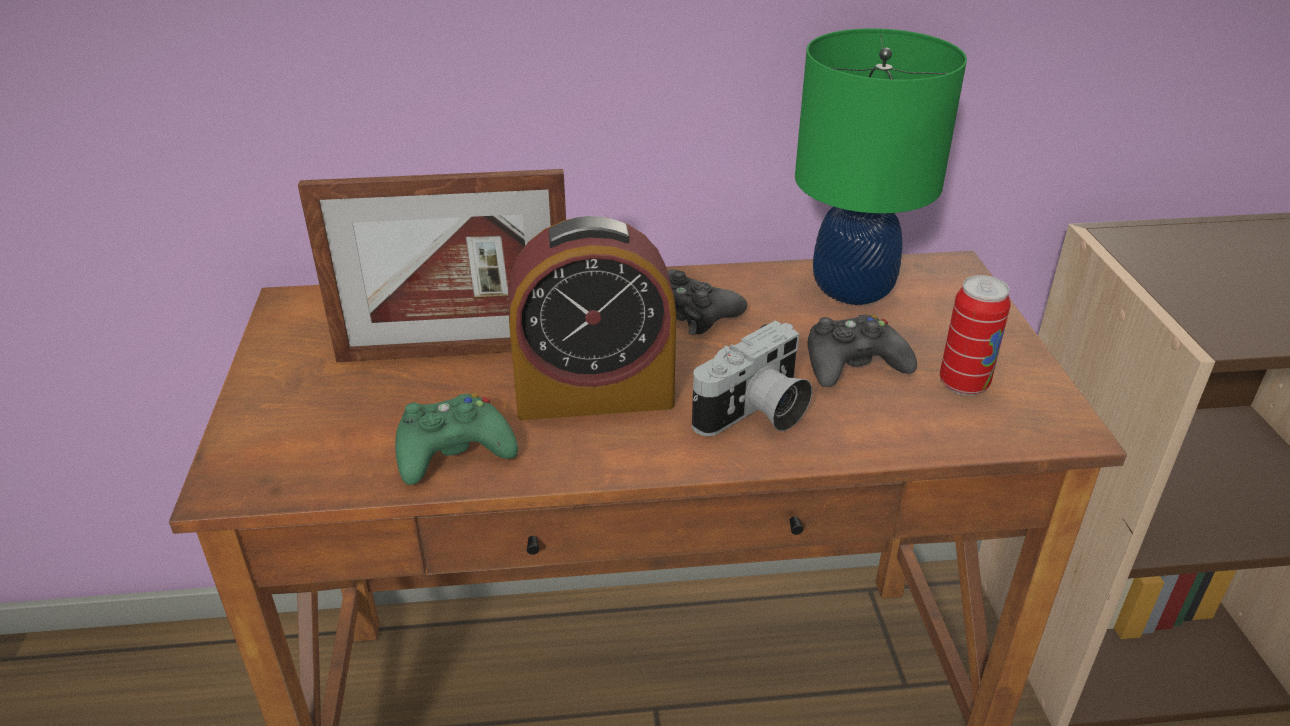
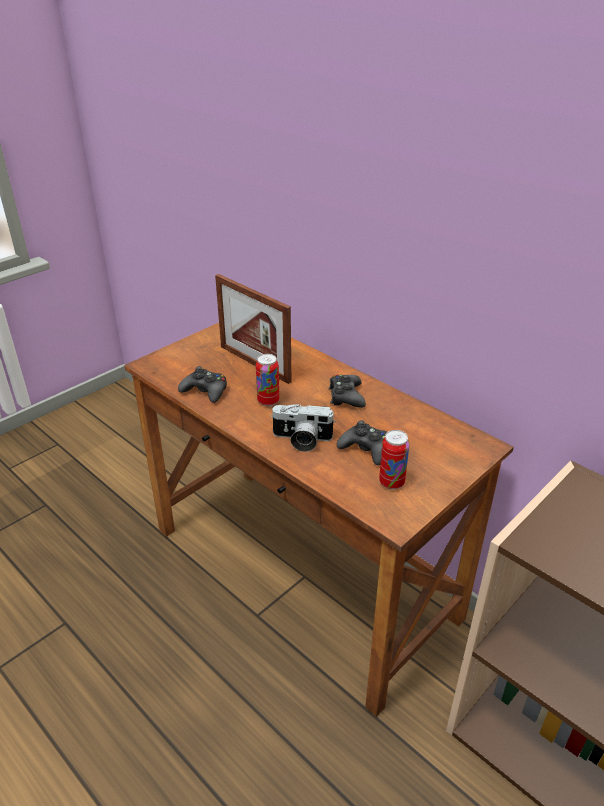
camera: 50 degrees right, 0 degrees up
green game controller [395,393,518,485] -> black game controller [178,366,227,403]
alarm clock [509,216,676,420] -> can [256,354,279,406]
green table lamp [795,28,967,305] -> none

